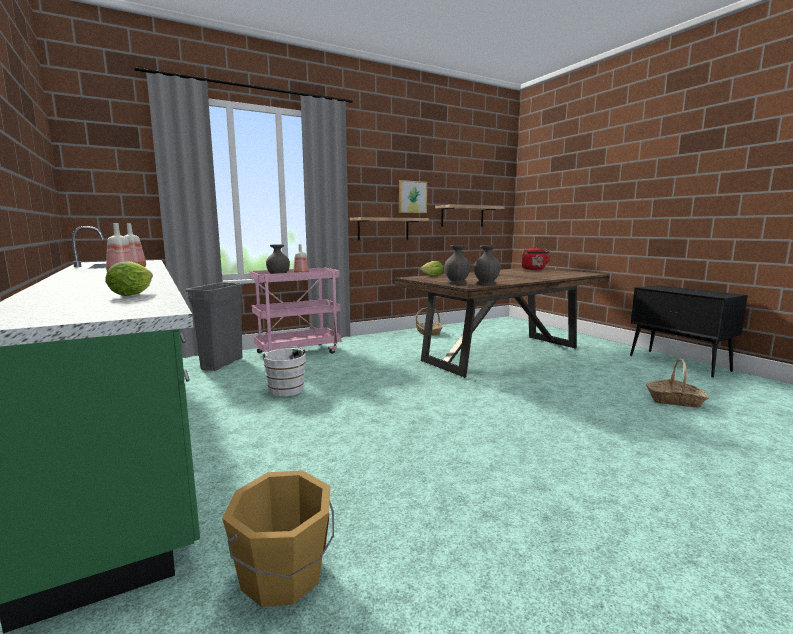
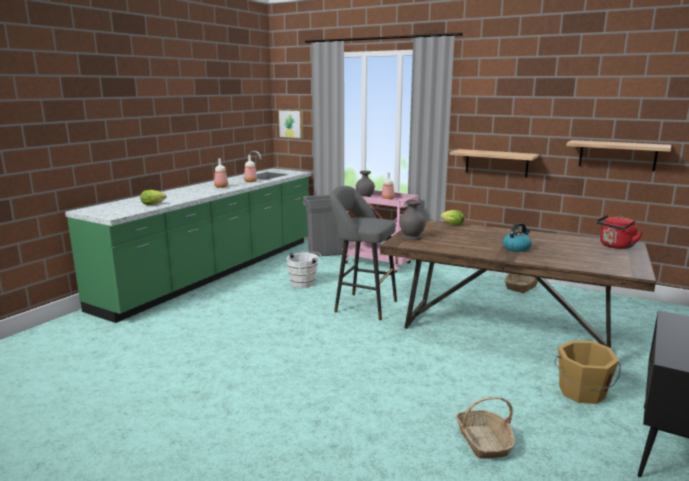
camera: 60 degrees right, 5 degrees up
orange bucket [222,470,334,607] -> orange bucket moved to [554,341,621,404]
picture [399,180,427,213] -> picture moved to [278,109,303,139]
grey vase [474,245,501,285] -> none
none -> grey stool [330,186,397,320]
none -> kettle [503,223,532,252]

